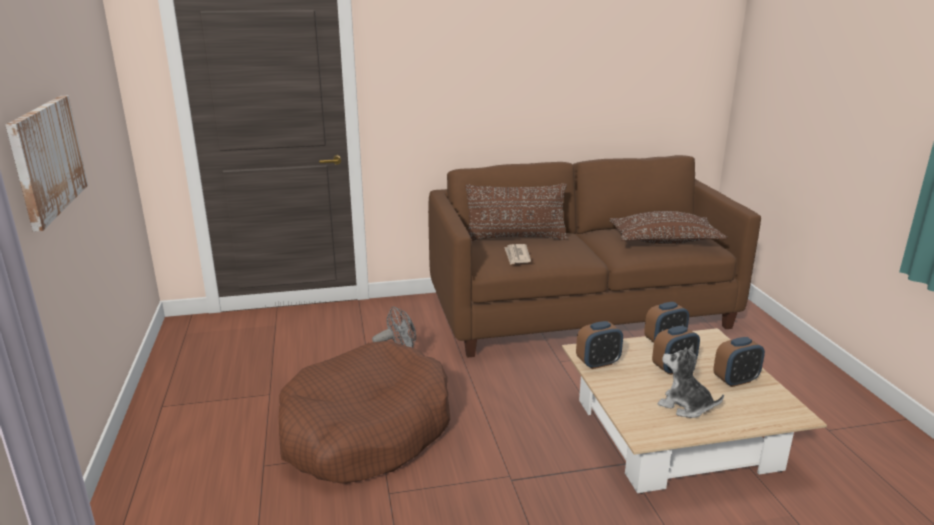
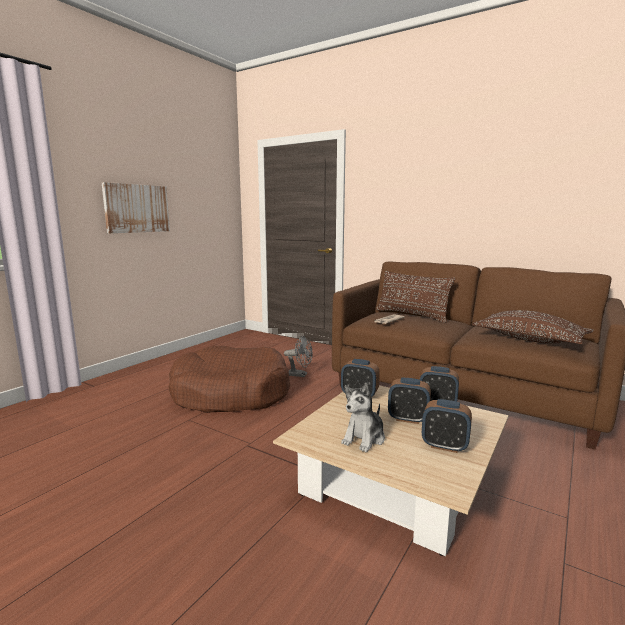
camera: 45 degrees right, 10 degrees down
plush toy [658,345,724,418] -> plush toy turned 135 degrees counterclockwise [341,383,385,452]

